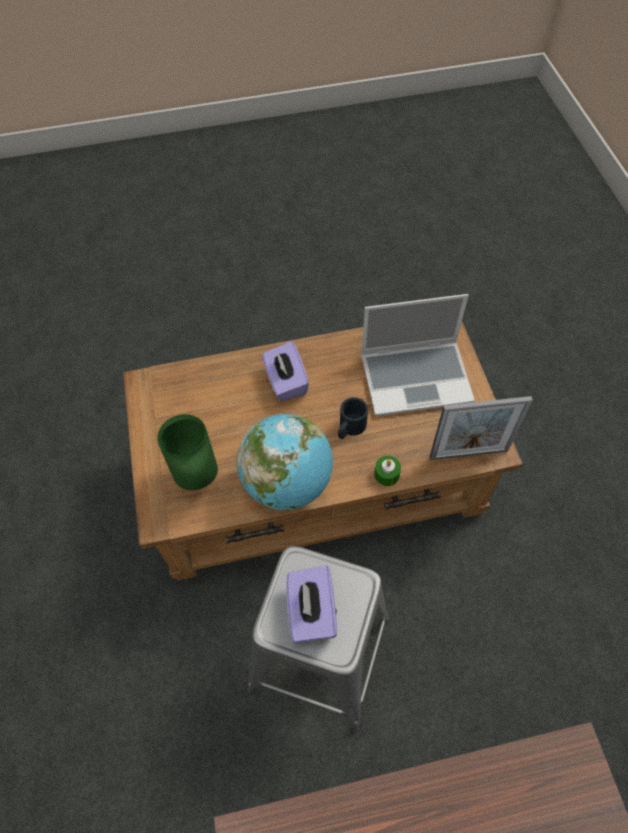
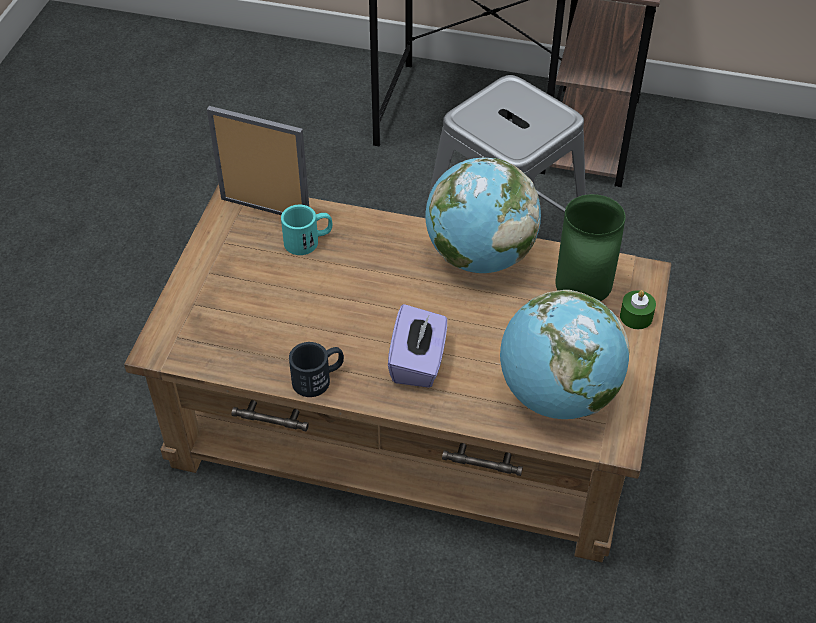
camera: 155 degrees left, 10 degrees down
purple tissue box [286,565,337,643] -> none
black mug [338,397,368,439] -> black mug moved to [289,342,344,397]
laptop [361,294,475,416] -> none
green candle [374,456,401,486] -> green candle moved to [620,290,656,329]
none -> turquoise mug [281,205,333,255]
none -> globe [500,290,630,419]

